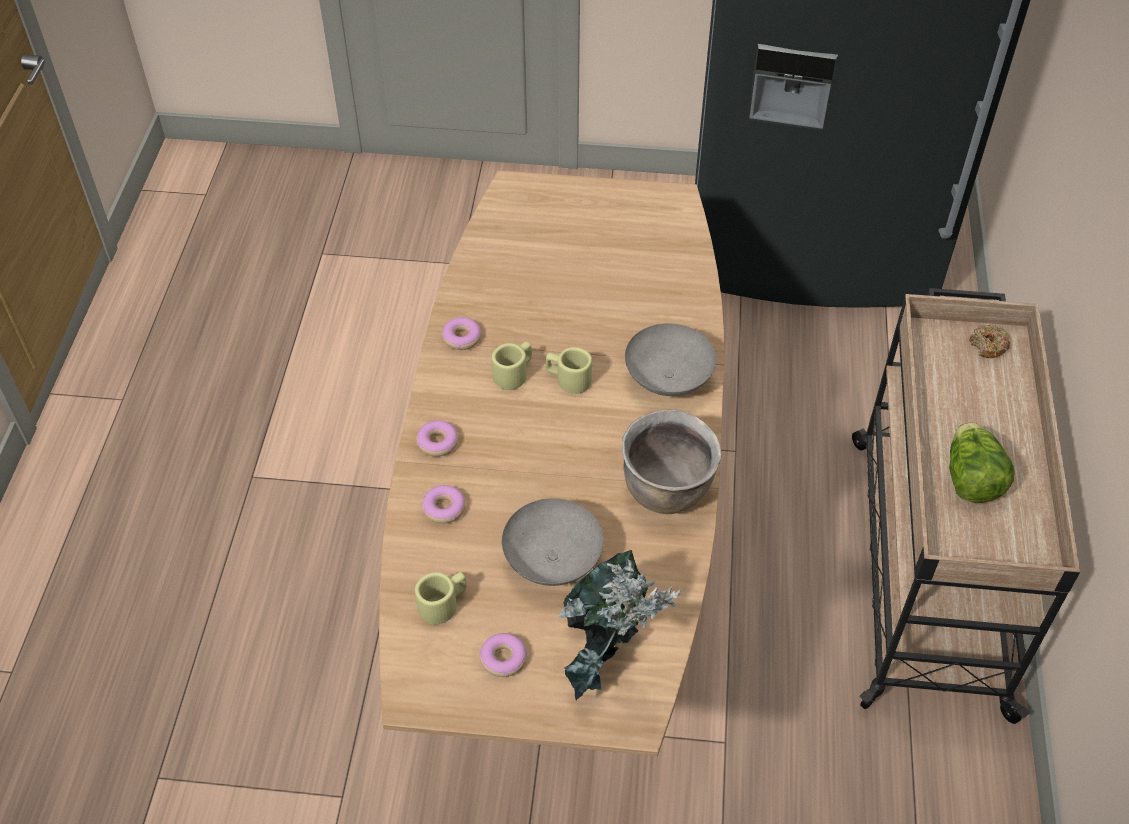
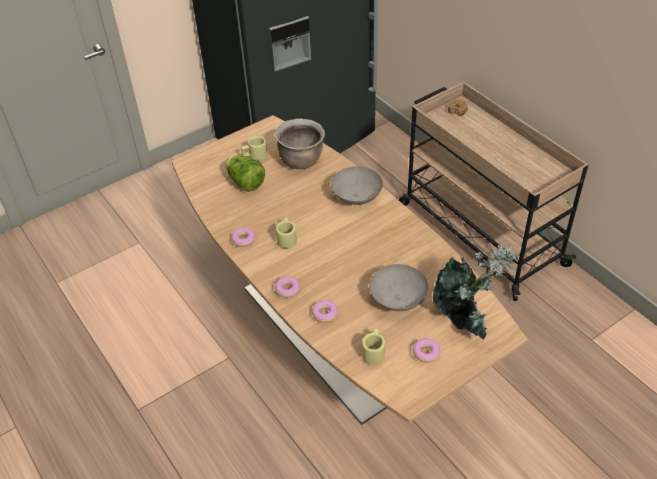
camera: 40 degrees left, 5 degrees down
beige mug [546,347,592,394] -> beige mug moved to [241,136,267,161]
brown cooking pot [622,410,722,514] -> brown cooking pot moved to [275,119,325,169]
lettuce [949,422,1014,503] -> lettuce moved to [225,156,265,192]

